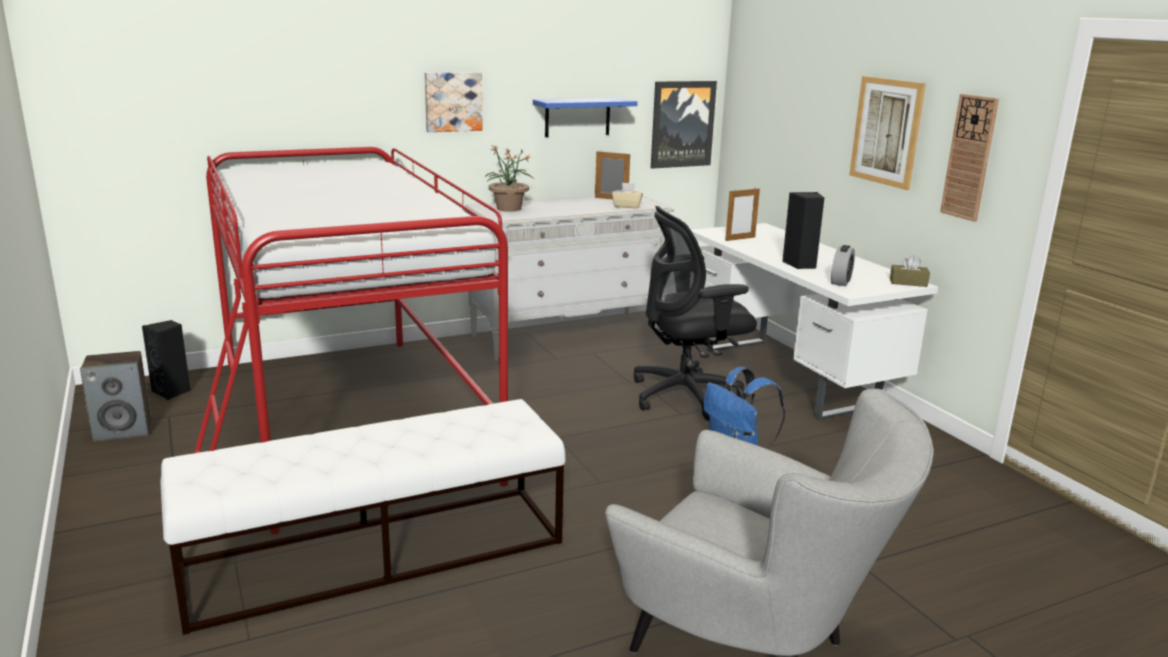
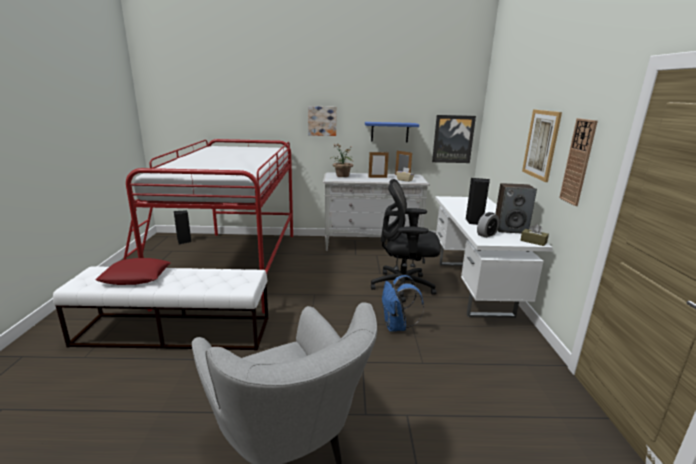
camera: 25 degrees right, 0 degrees up
speaker [80,351,151,442] -> speaker moved to [495,183,537,233]
picture frame [725,188,760,241] -> picture frame moved to [368,152,389,178]
none -> red pillow [96,258,171,285]

